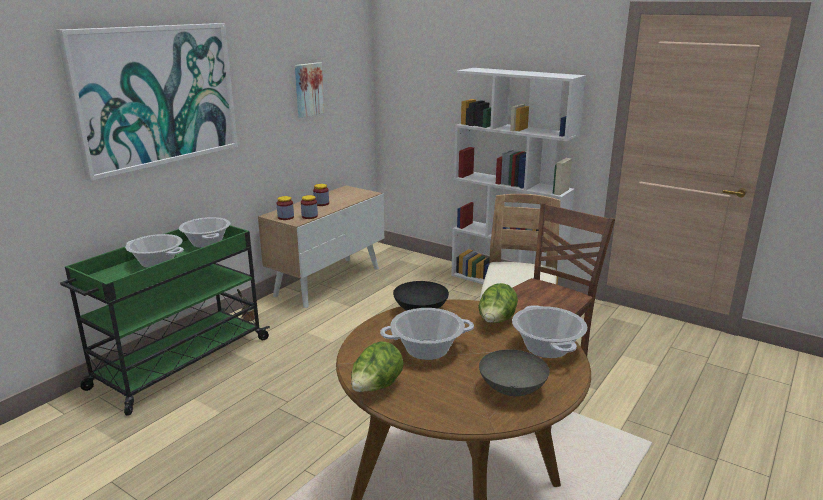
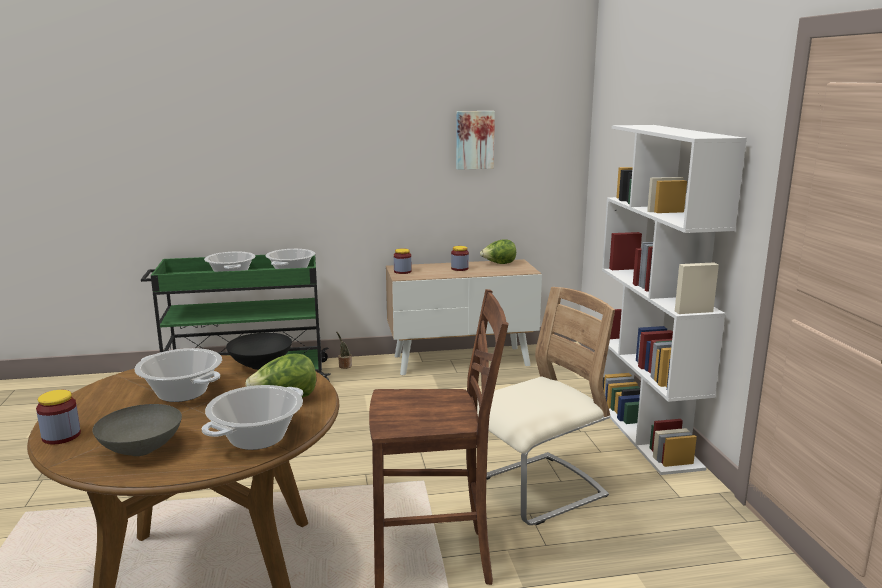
camera: 45 degrees right, 5 degrees down
picture [56,23,238,181] -> none
jar [301,195,318,219] -> jar moved to [36,390,81,444]
lettuce [351,342,404,392] -> lettuce moved to [480,239,516,264]

